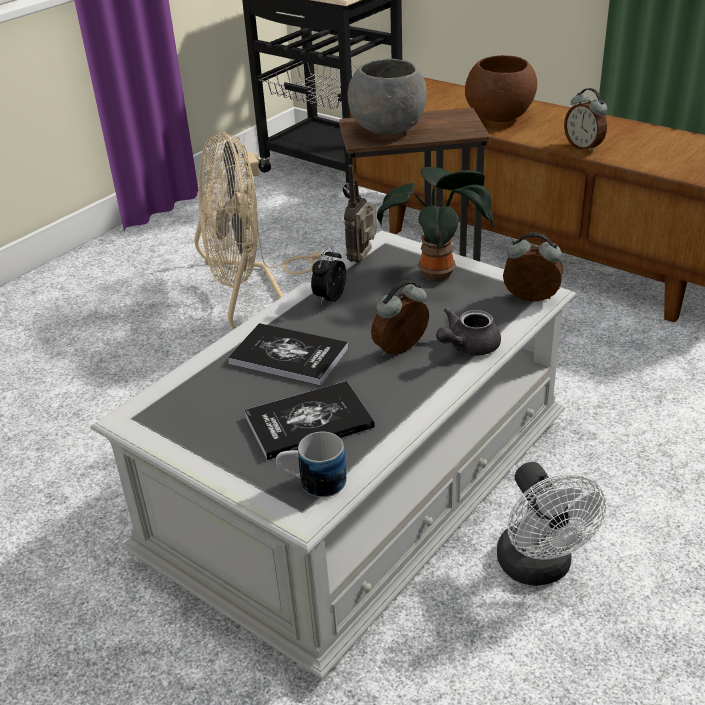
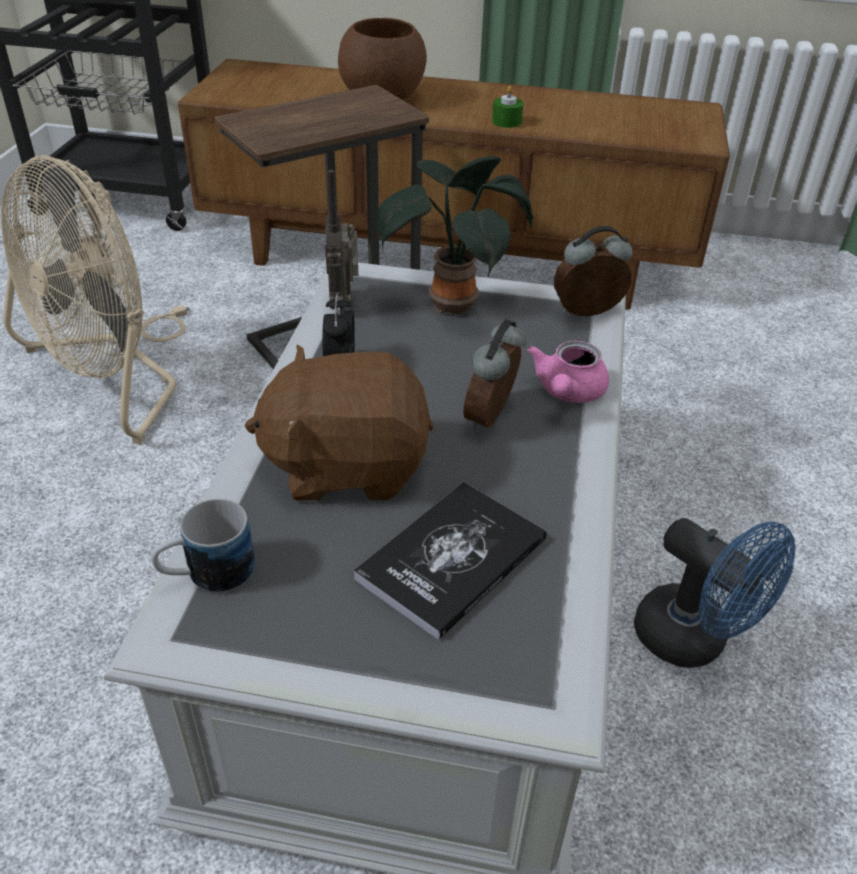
camera: 30 degrees left, 5 degrees up
book [228,323,348,386] -> brown plush toy [245,344,433,501]
mug [276,432,346,497] -> mug moved to [151,499,255,593]
grey bowl [347,59,427,134] -> none
grey teapot [436,307,501,356] -> pink teapot [527,341,609,403]
white fan [497,462,606,586] -> blue fan [634,518,795,668]
alarm clock [564,88,607,152] -> green candle [492,86,524,128]

